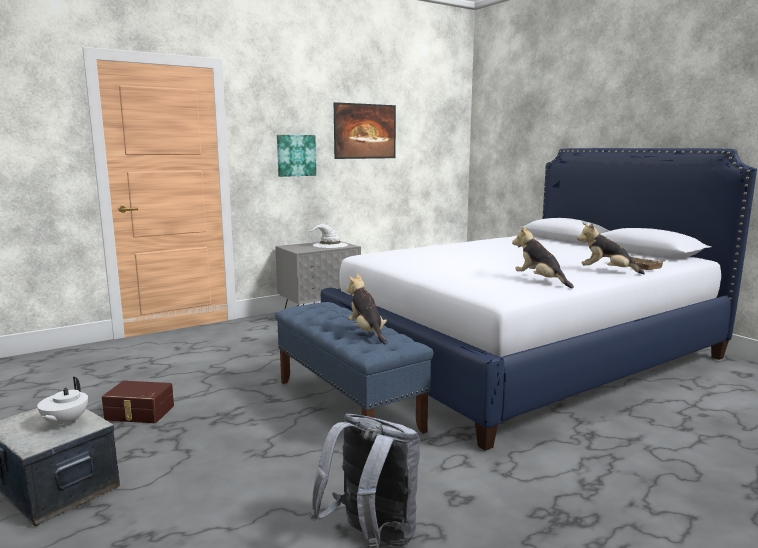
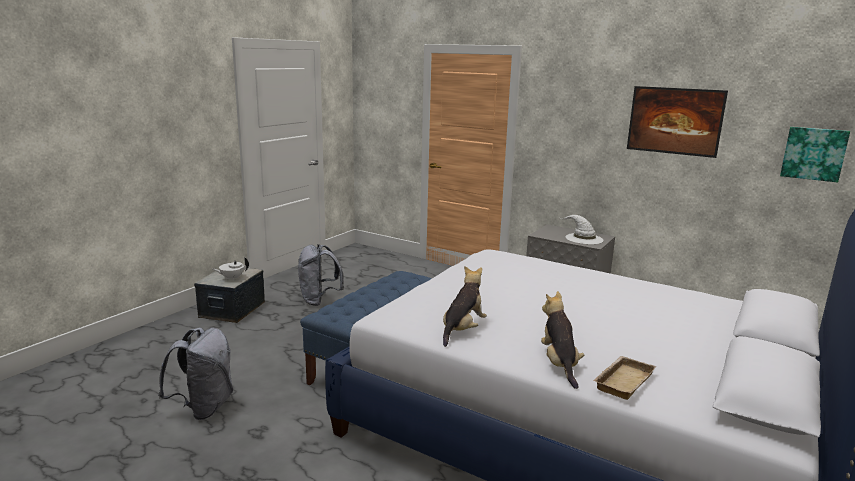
camera: 65 degrees right, 5 degrees up
brown storage box [102,381,174,423] -> grey backpack [298,244,344,306]
picture [277,135,316,177] -> picture moved to [780,127,850,182]
plush toy [346,274,388,345] -> none

